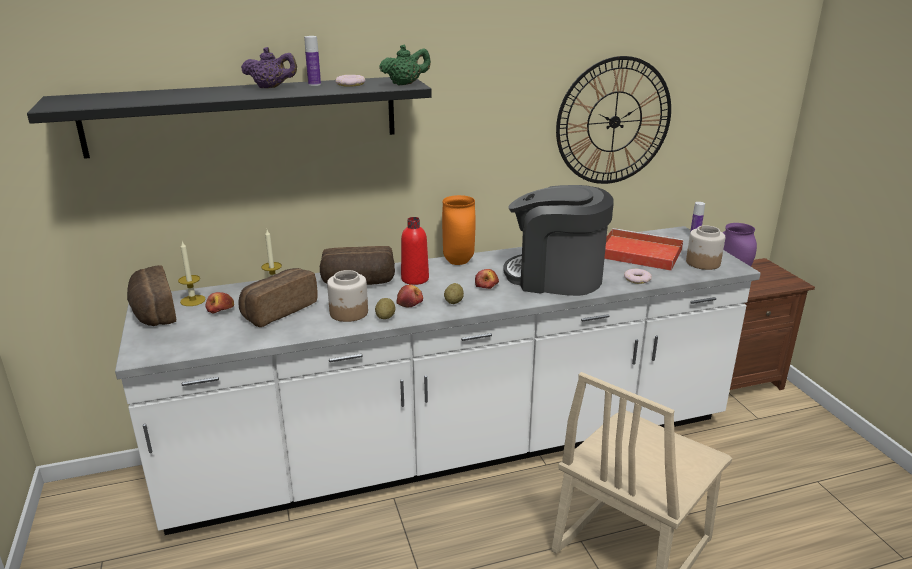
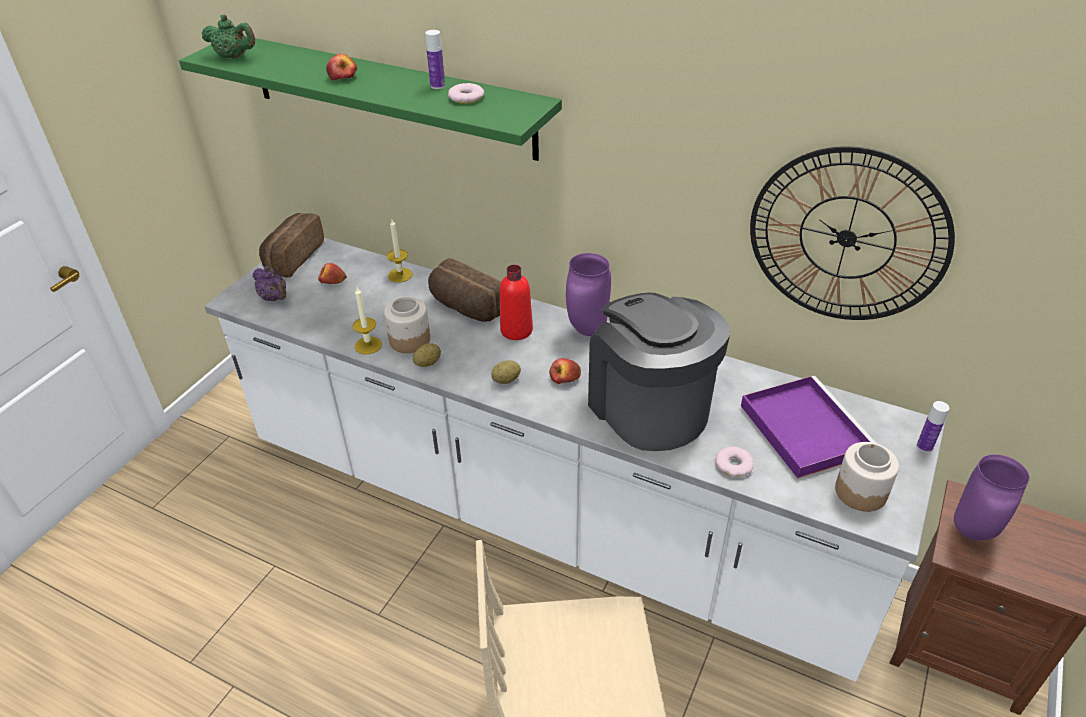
camera: 45 degrees right, 15 degrees up
black shelf [27,77,432,159] -> green shelf [179,36,562,161]
candle [178,241,206,306] -> candle moved to [353,287,382,354]
bread [239,268,318,327] -> none
purple teapot [241,47,297,88] -> purple teapot moved to [253,266,286,301]
green teapot [379,44,431,85] -> green teapot moved to [202,15,255,59]
apple [396,285,423,307] -> apple moved to [326,54,357,81]
orange vase [442,195,475,265] -> purple vase [566,253,611,336]
red tray [604,228,683,271] -> purple tray [741,376,876,478]

